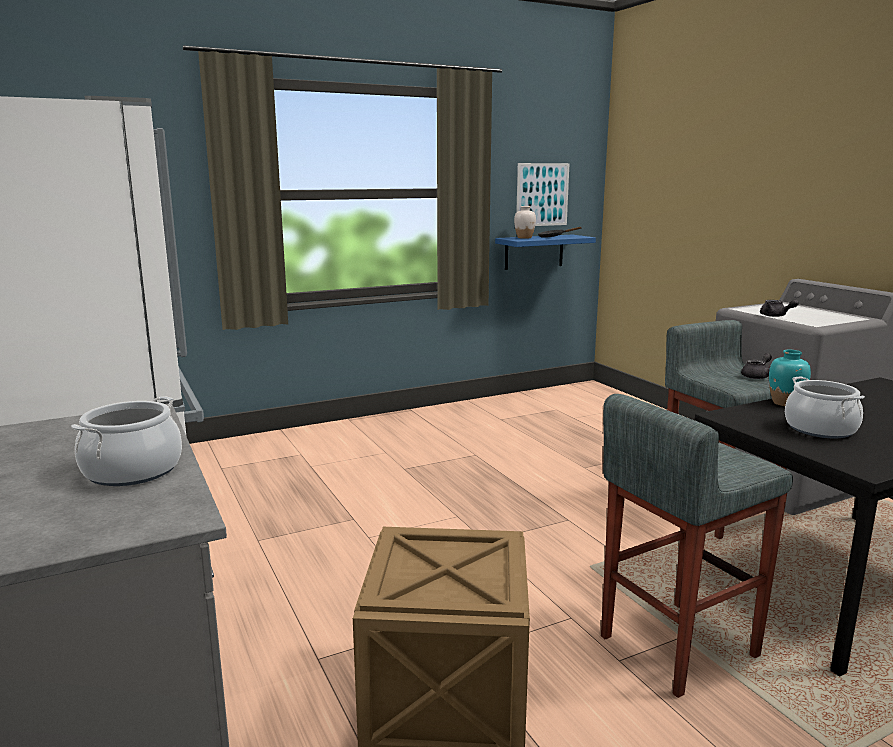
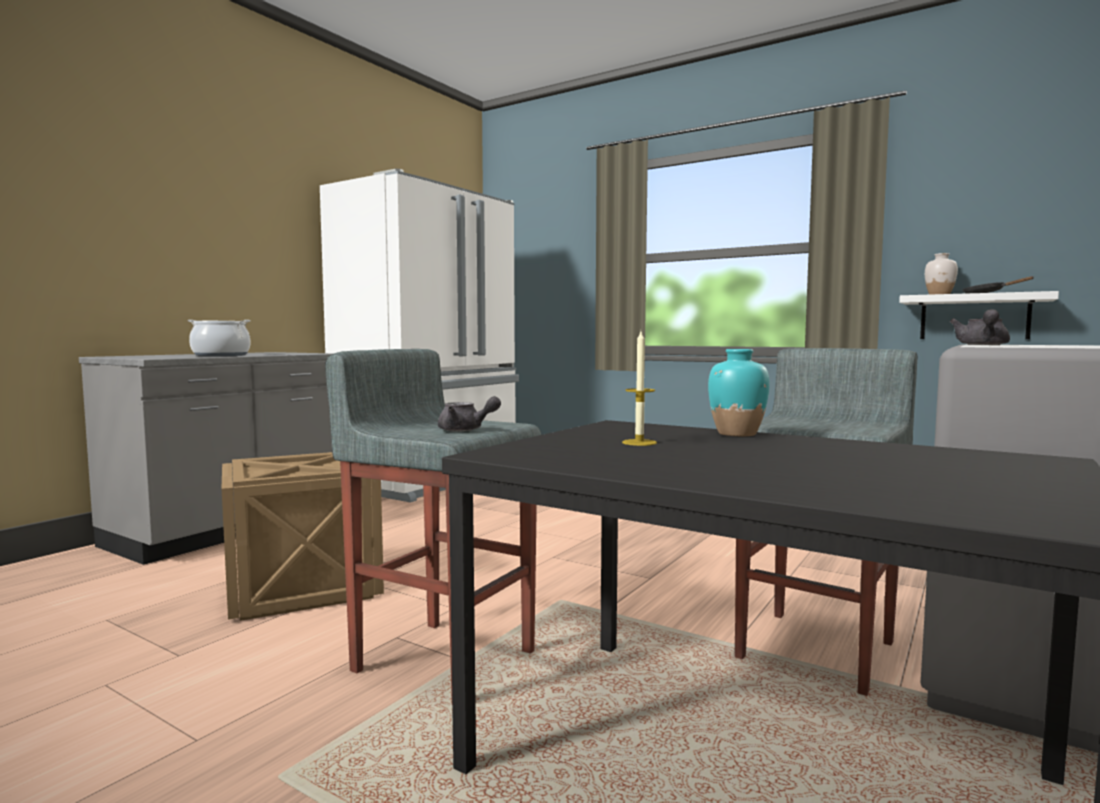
camera: 60 degrees right, 10 degrees down
blue shelf [495,235,596,270] -> white shelf [899,291,1059,339]
picture [516,163,570,226] -> none
grey teapot [741,353,772,379] -> grey teapot moved to [438,396,501,432]
cooking pot [785,377,865,439] -> candle [622,331,657,446]

